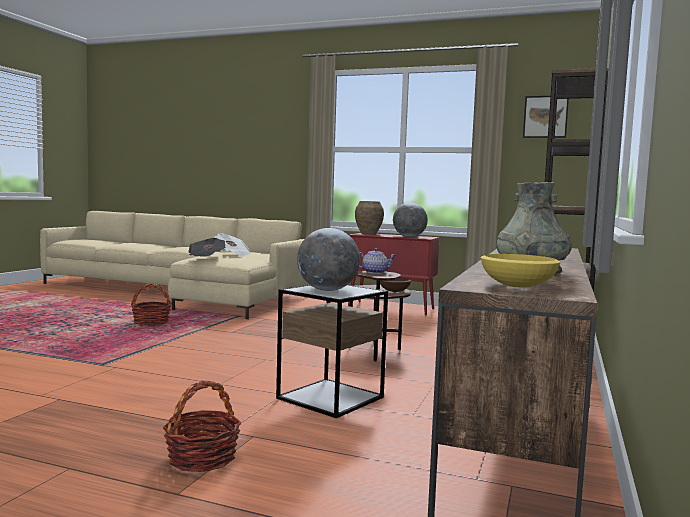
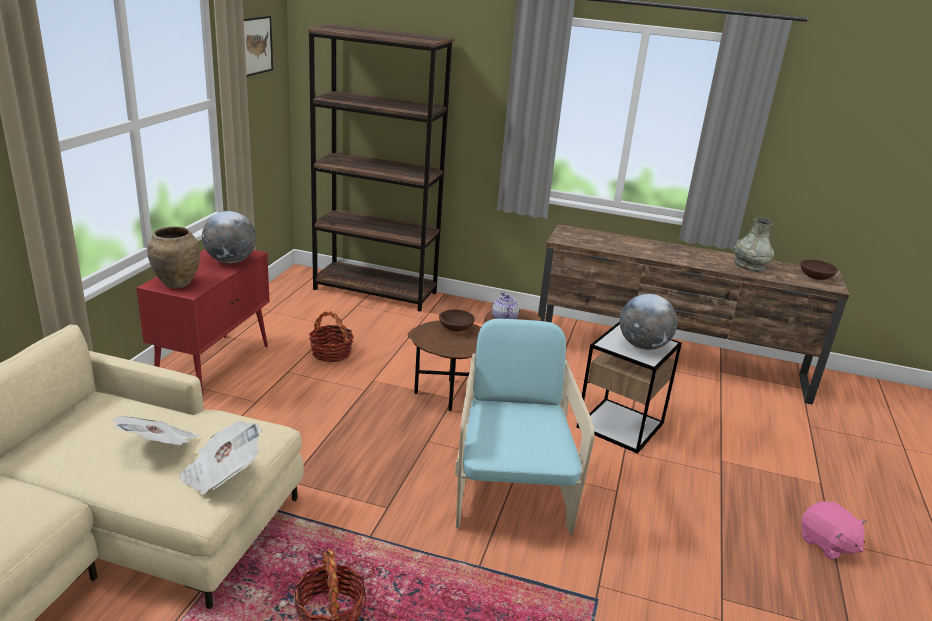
camera: 95 degrees left, 20 degrees up
basket [163,380,242,472] -> basket moved to [309,311,354,362]
yellow bowl [481,254,561,288] -> brown bowl [801,260,838,280]
none -> turquoise armchair [455,319,594,535]
none -> pink plush toy [801,501,867,560]

